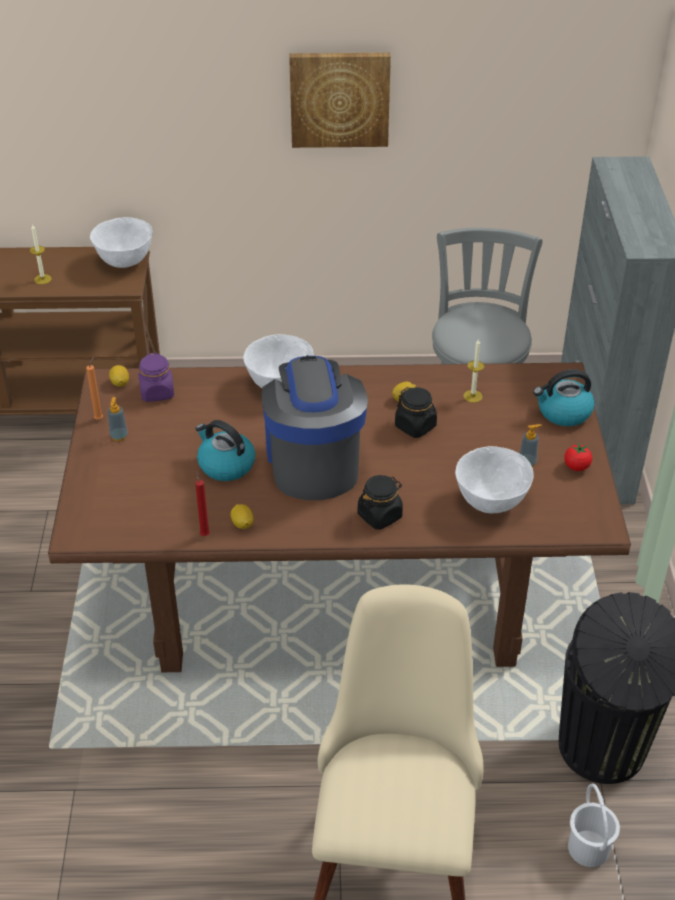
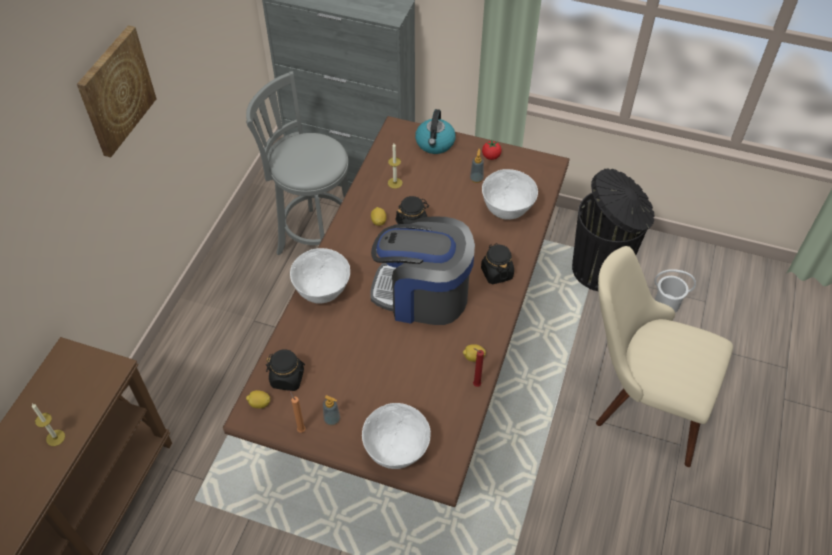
camera: 70 degrees left, 10 degrees up
white bowl [90,217,153,268] -> white bowl moved to [362,403,431,469]
purple jar [138,352,174,402] -> black jar [266,349,305,391]
kettle [195,420,255,481] -> none

